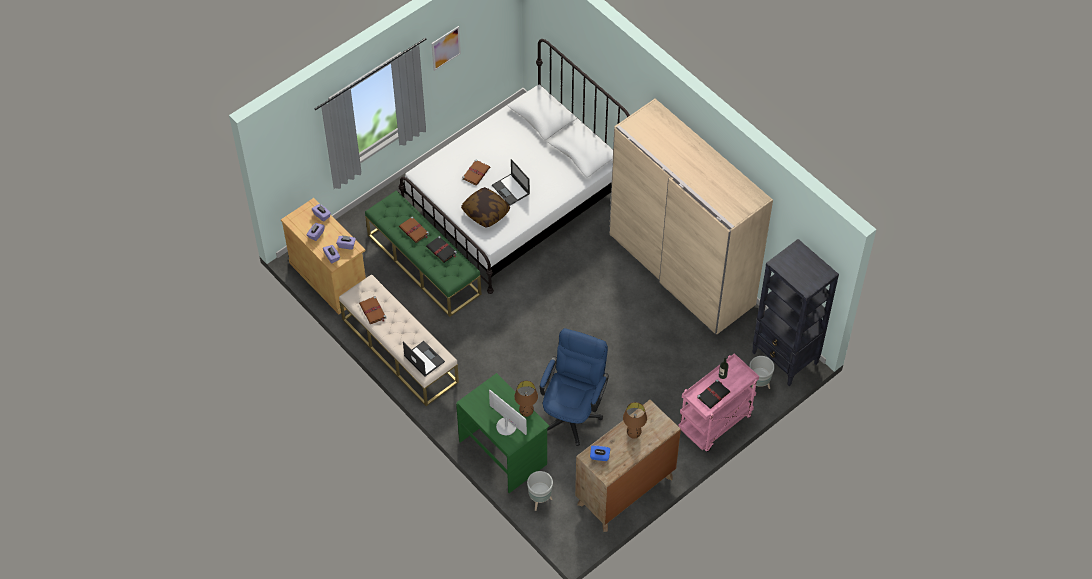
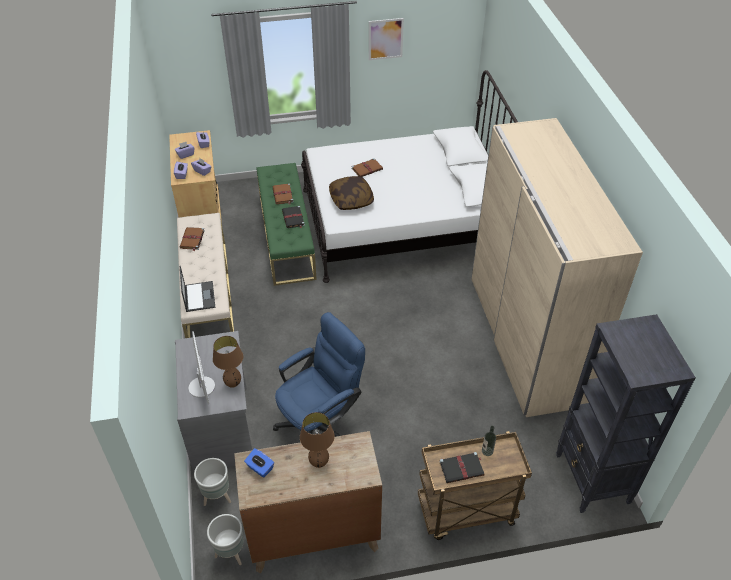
camera: 30 degrees right, 10 degrees down
green desk [456,373,549,493] -> grey desk [175,331,252,473]
laptop [492,159,530,206] -> none
pink cart [678,353,759,452] -> brown cart [418,431,532,540]
grey planter [749,356,775,389] -> grey planter moved to [207,514,243,565]

